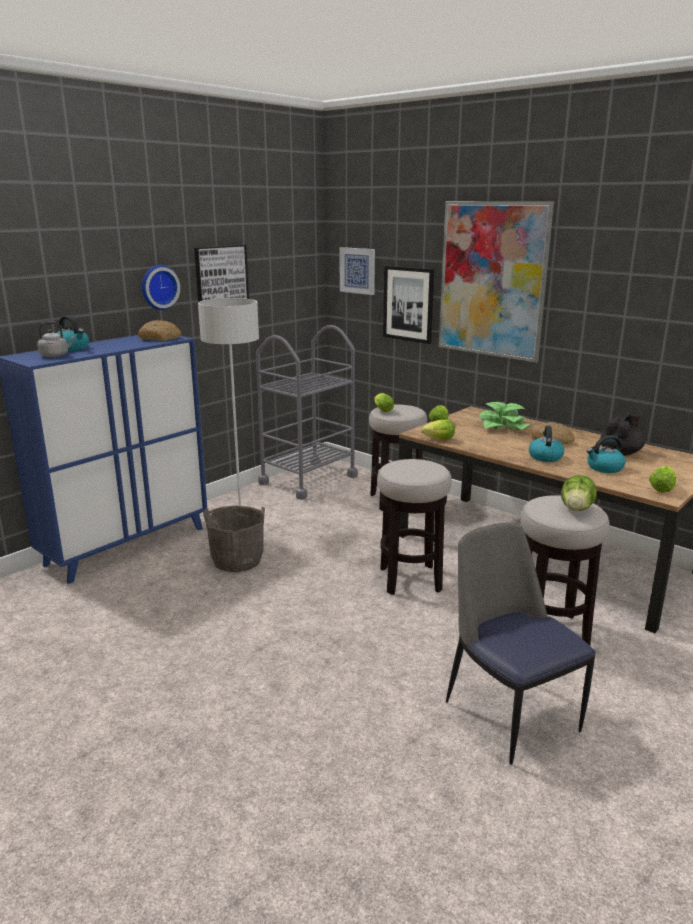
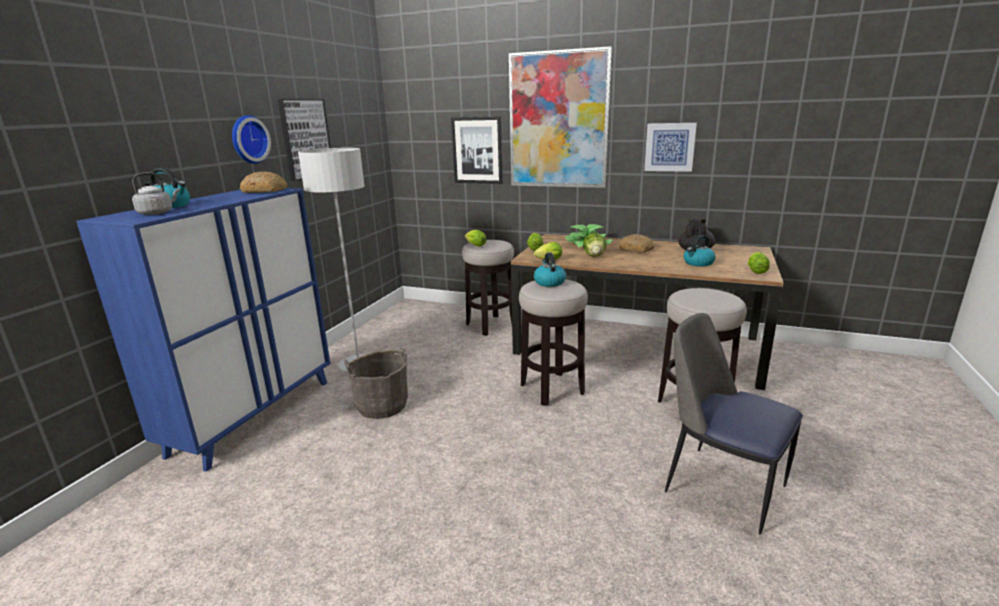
camera: 20 degrees left, 0 degrees up
grey cart [256,325,358,500] -> none
picture [340,247,375,295] -> picture moved to [644,123,697,172]
kettle [529,426,564,462] -> kettle moved to [534,252,566,287]
lettuce [561,475,597,511] -> lettuce moved to [583,233,607,257]

